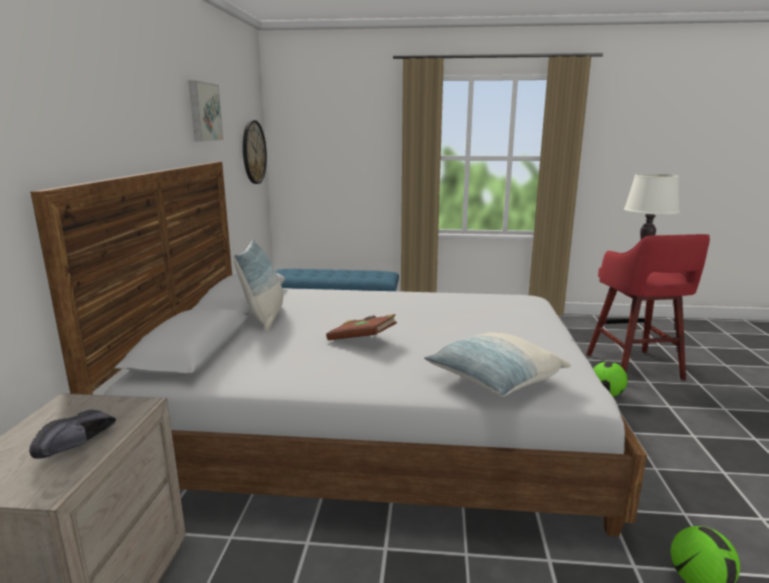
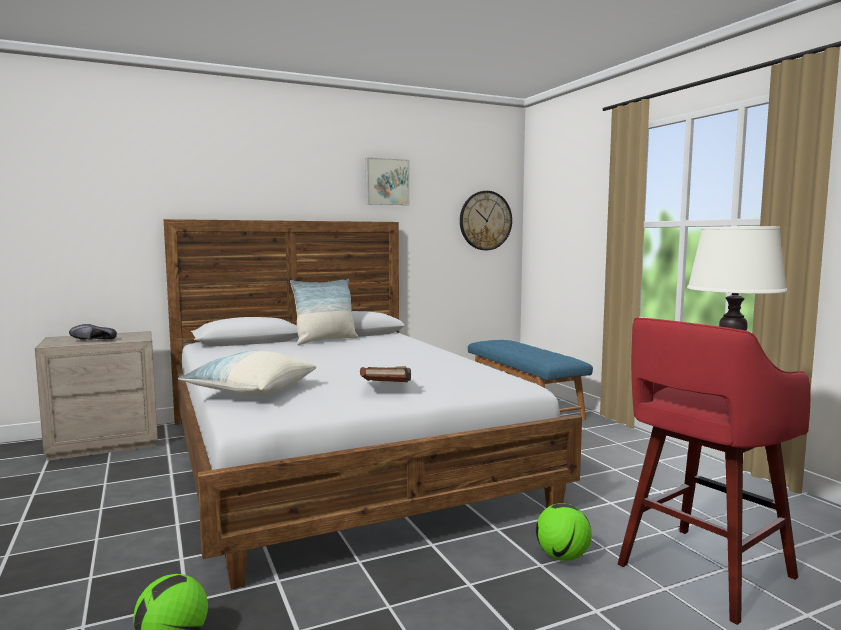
camera: 60 degrees right, 10 degrees down
brown book [326,314,397,340] -> brown book moved to [360,366,411,382]

